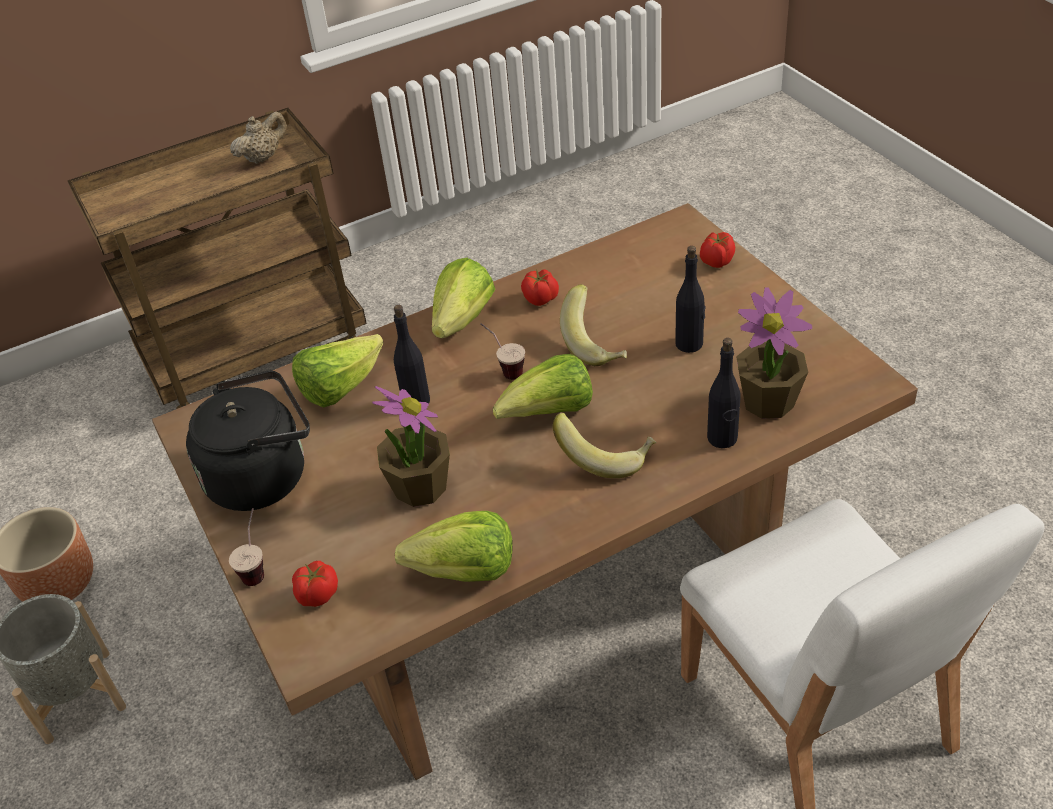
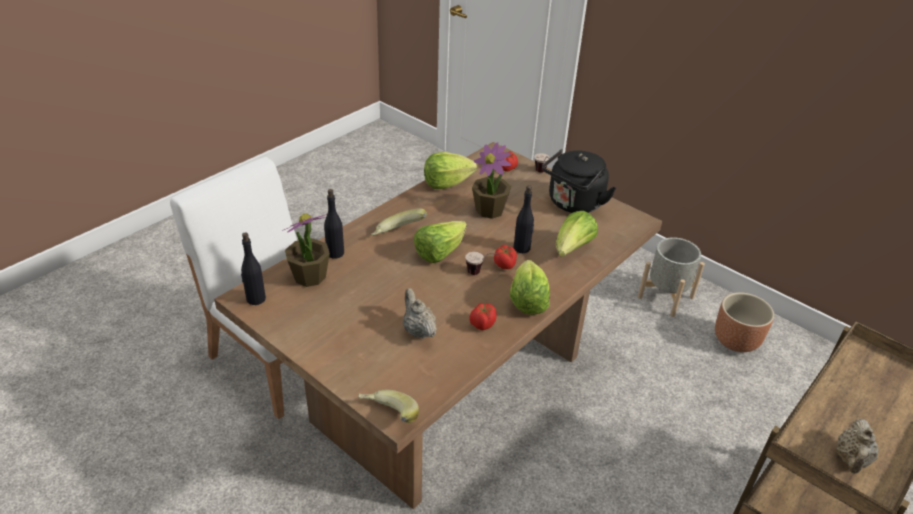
camera: 155 degrees right, 5 degrees down
banana [560,284,627,366] -> banana moved to [358,390,419,423]
black bottle [675,246,706,353] -> black bottle moved to [241,232,266,305]
tomato [700,232,735,268] -> tomato moved to [494,245,517,269]
none -> beige teapot [403,288,437,338]

